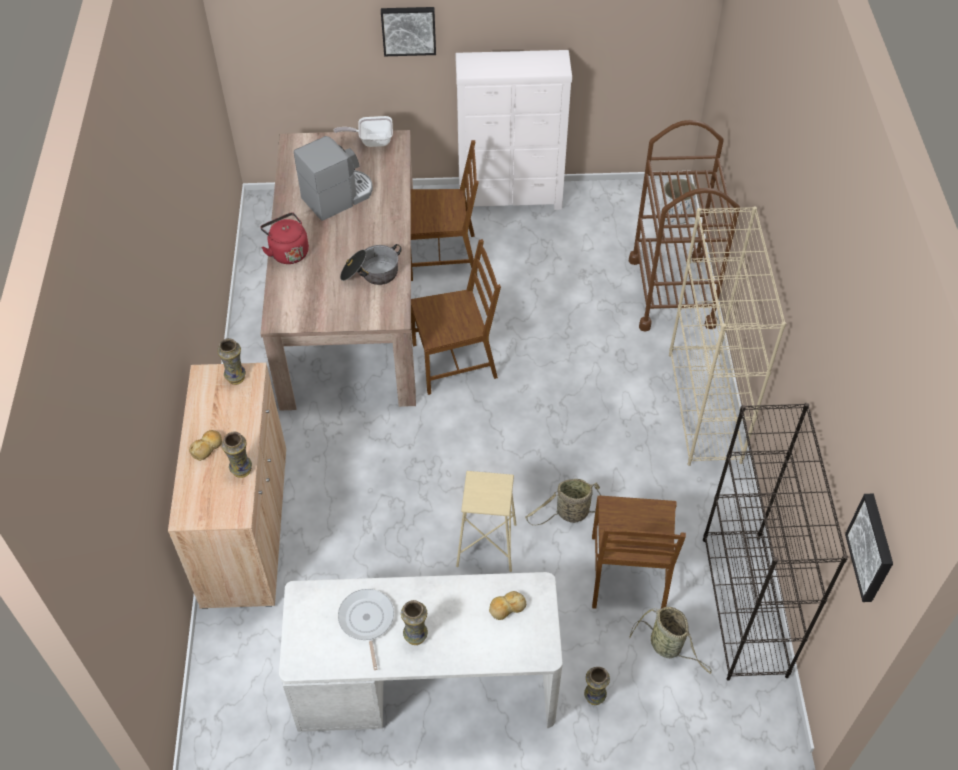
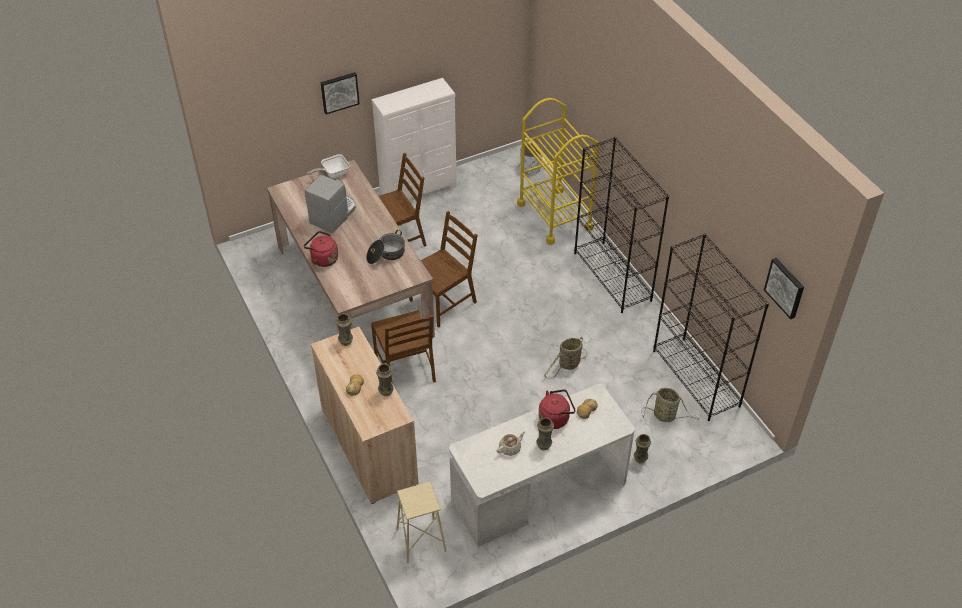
camera: 25 degrees left, 5 degrees down
frying pan [338,589,394,670] -> beige teapot [496,431,525,456]
beige stool [456,471,516,572] -> beige stool moved to [397,482,447,564]
brown chair [592,495,686,609] -> brown chair moved to [371,310,436,384]
brown cart [629,120,740,332] -> yellow cart [517,98,599,245]
beige bookcase [669,206,786,466] -> black bookcase [574,137,669,313]
none -> red kettle [538,389,576,429]

